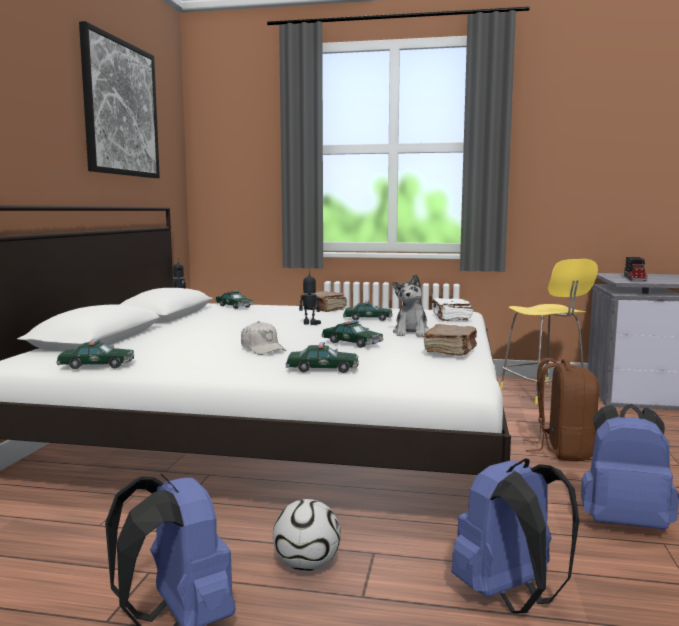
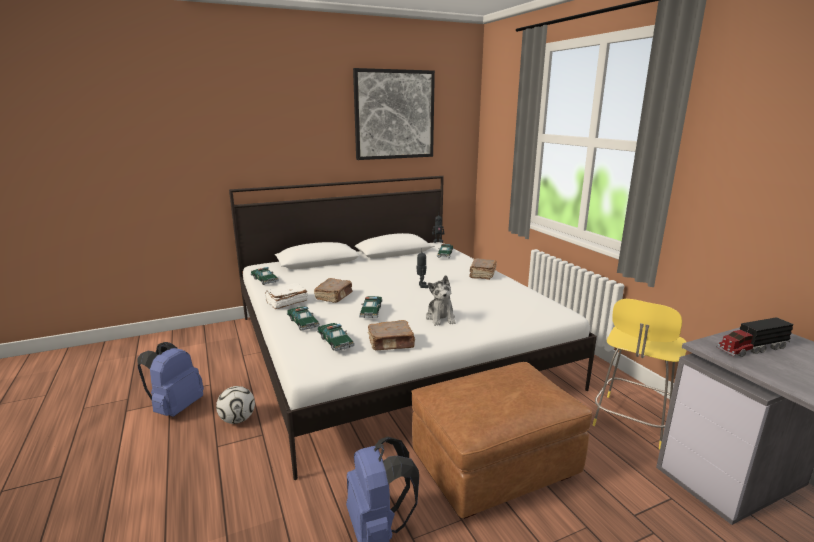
camera: 55 degrees right, 10 degrees up
white cap [241,321,286,355] -> brown book [314,278,353,303]
toy car [343,301,392,321] -> toy car moved to [317,323,354,351]
plush toy [393,274,429,337] -> plush toy turned 75 degrees counterclockwise [426,275,455,326]
white book [432,298,473,321] -> white book moved to [265,283,308,310]
blue backpack [451,458,579,614] -> none
brown backpack [523,358,599,461] -> brown ottoman [411,362,592,519]

